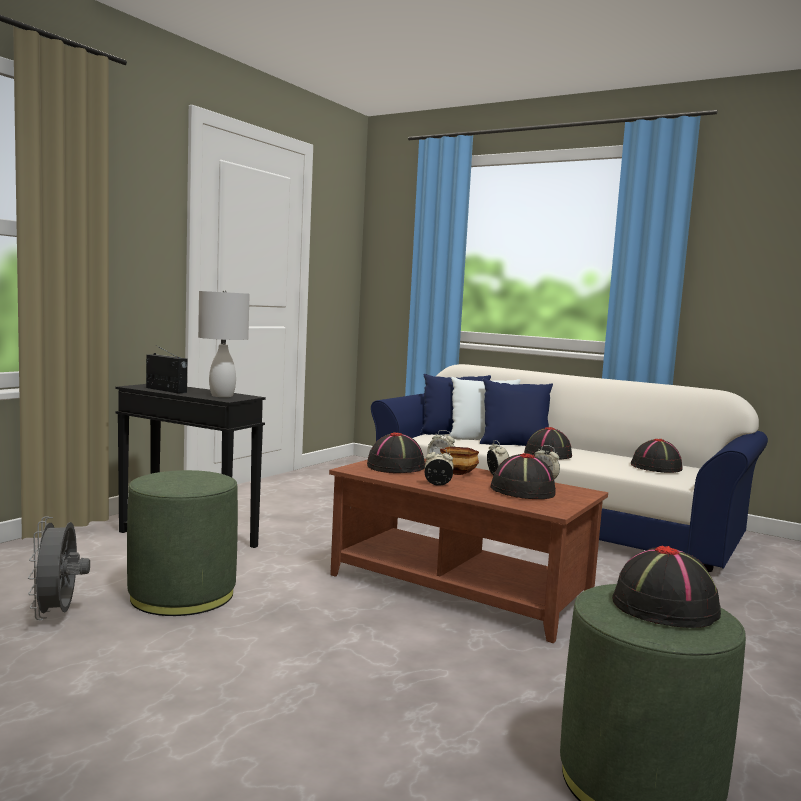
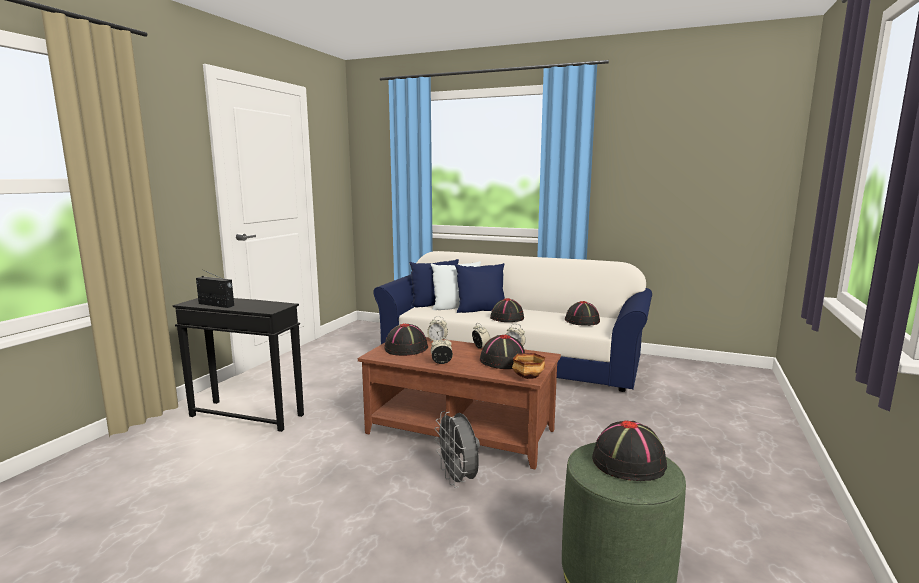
camera: 10 degrees left, 5 degrees up
grey fan [28,516,90,620] -> grey fan moved to [434,411,480,488]
green ottoman [127,470,238,616] -> none
white table lamp [198,290,250,397] -> none
bowl [440,446,479,475] -> bowl moved to [512,353,546,379]

